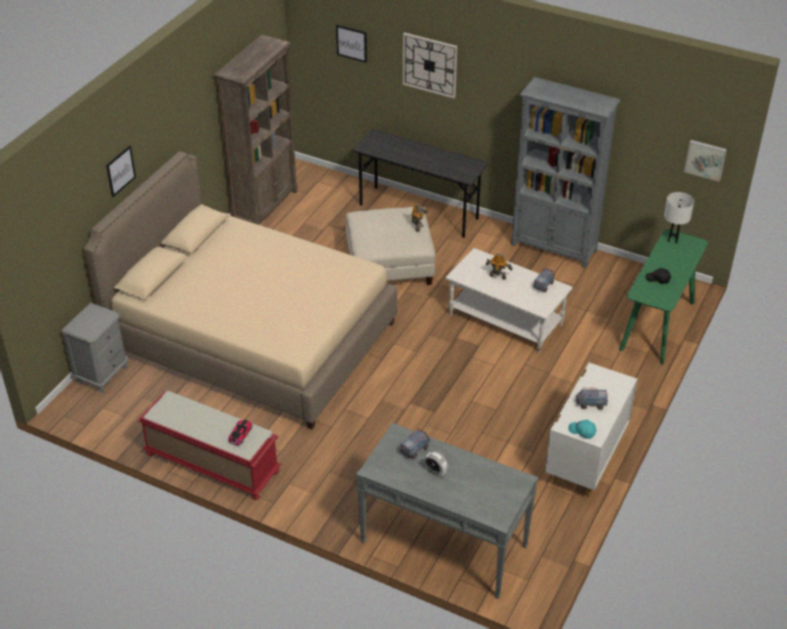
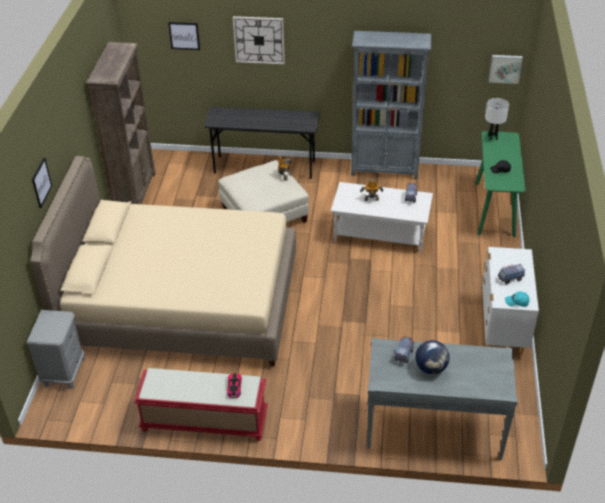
camera: 20 degrees left, 0 degrees up
alarm clock [425,451,447,477] -> globe [415,340,450,374]

